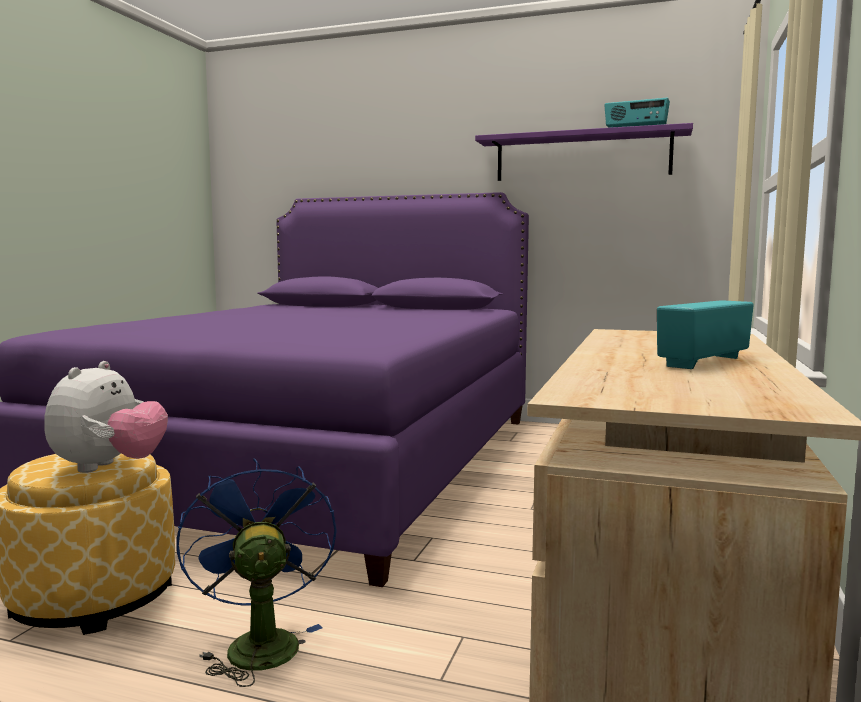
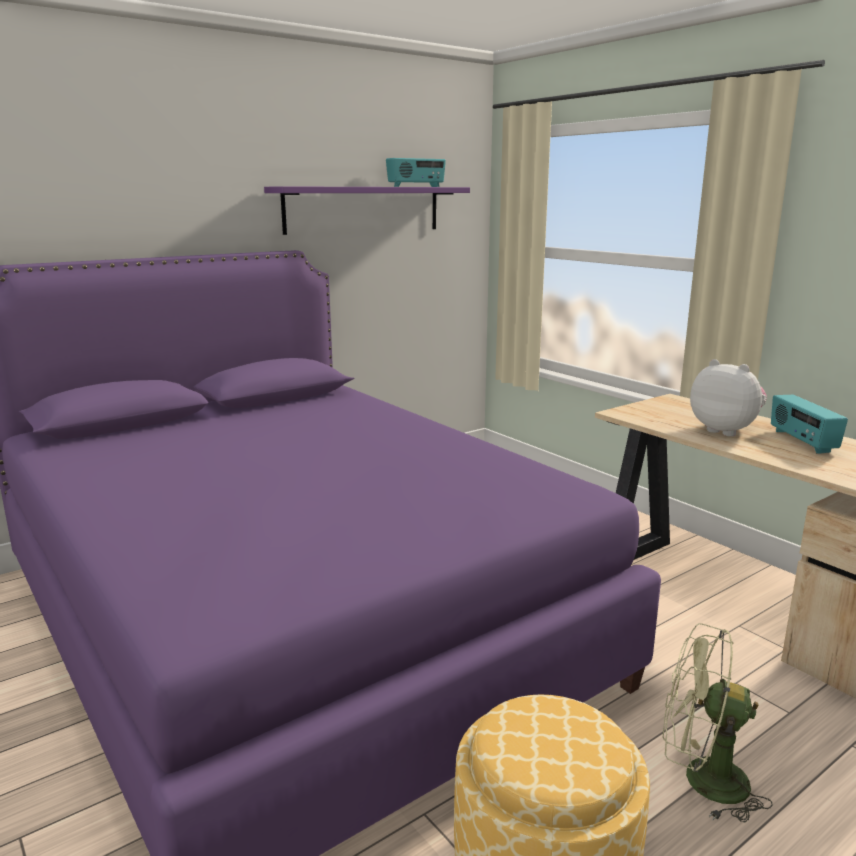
camera: 55 degrees left, 10 degrees up
plush toy [45,361,168,473] -> plush toy moved to [690,359,767,437]
blue fan [176,458,337,687] -> green fan [663,623,773,823]

